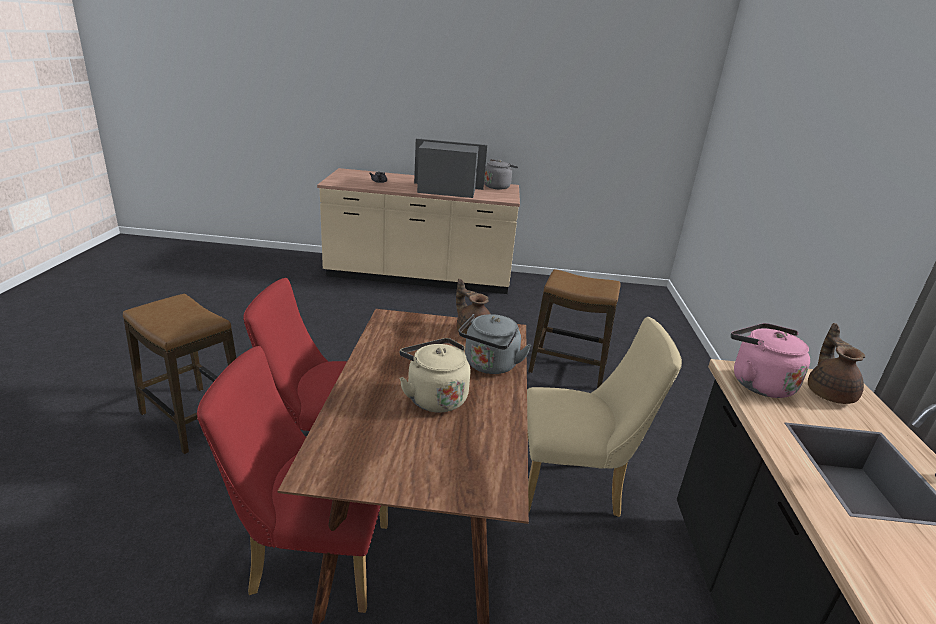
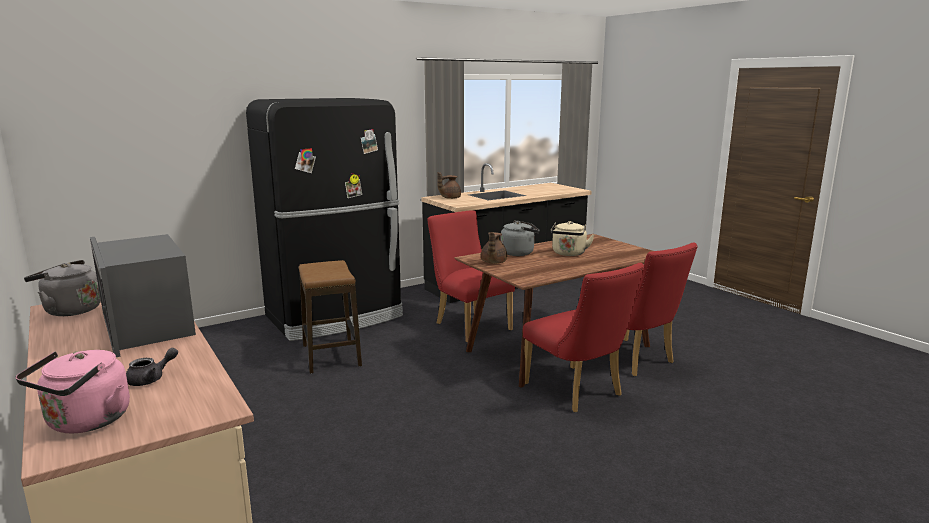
camera: 125 degrees left, 10 degrees down
stool [123,294,236,454] -> none
beige chair [527,317,682,517] -> red chair [427,211,515,343]
pink kettle [731,323,810,398] -> pink kettle moved to [15,350,130,434]
none -> black fridge [246,98,403,341]

